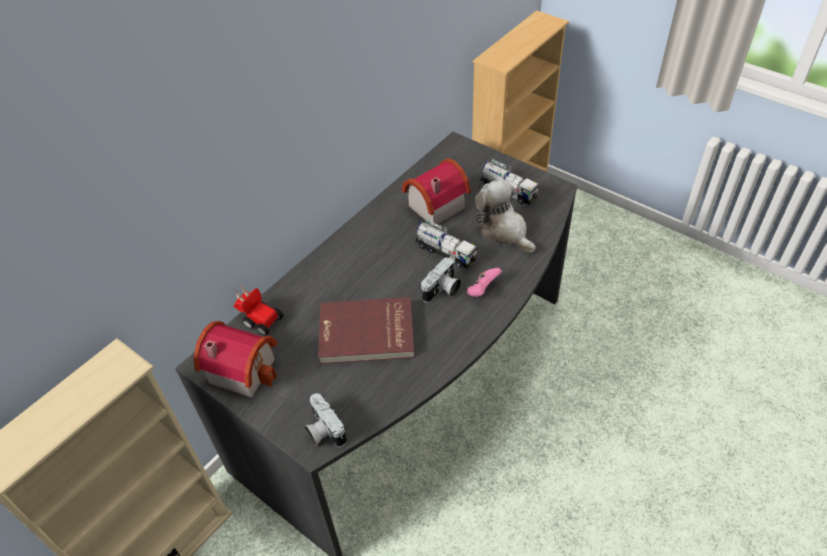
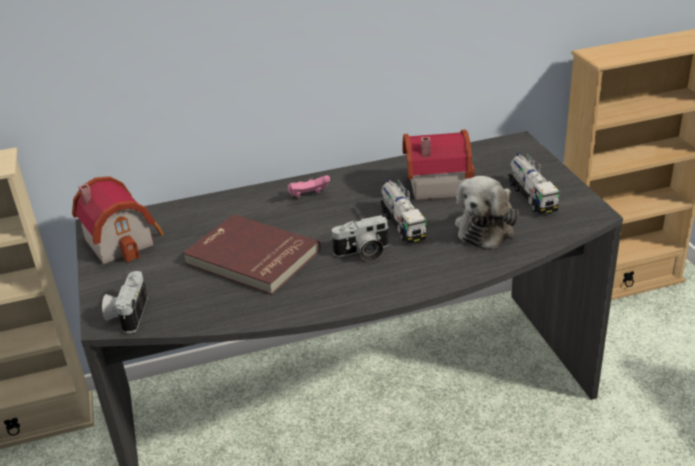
camera: 35 degrees right, 15 degrees down
toy car [234,286,284,336] -> none
pink game controller [467,268,502,297] -> pink game controller moved to [288,175,330,198]
plush toy [475,179,536,252] -> plush toy turned 150 degrees counterclockwise [455,176,519,250]

